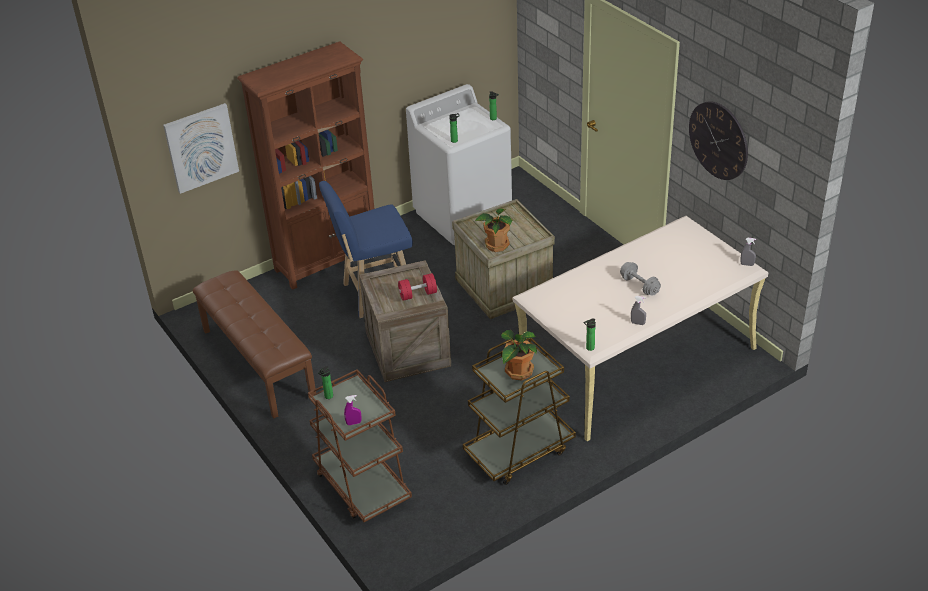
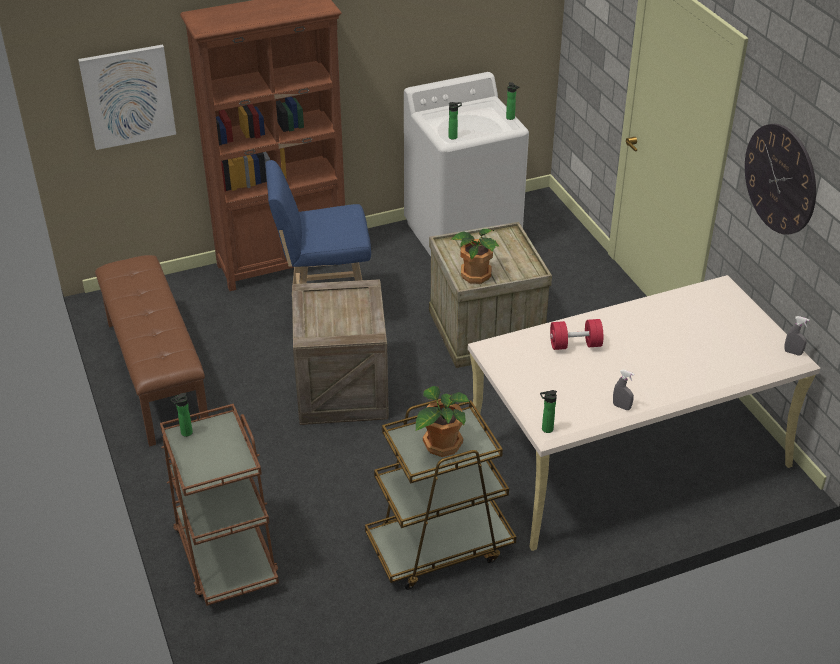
camera: 10 degrees right, 0 degrees up
purple spray bottle [344,395,362,425] -> none
red dumbbell [398,273,437,301] -> red dumbbell moved to [550,319,603,350]
grey dumbbell [620,262,661,296] -> none

